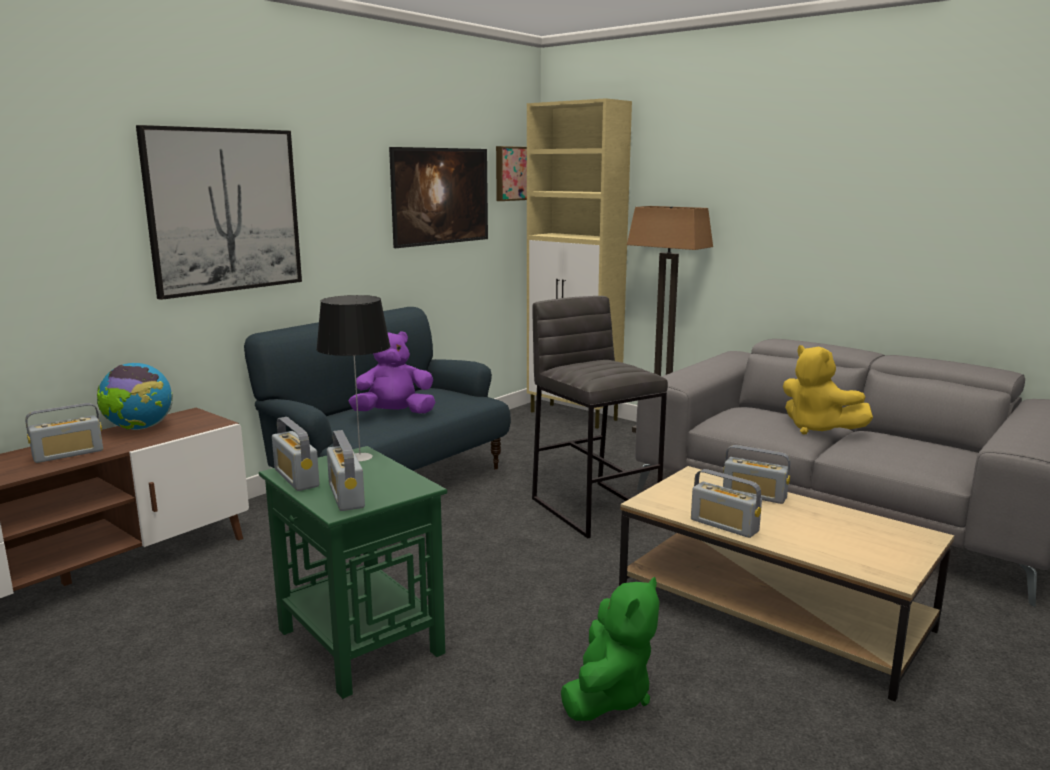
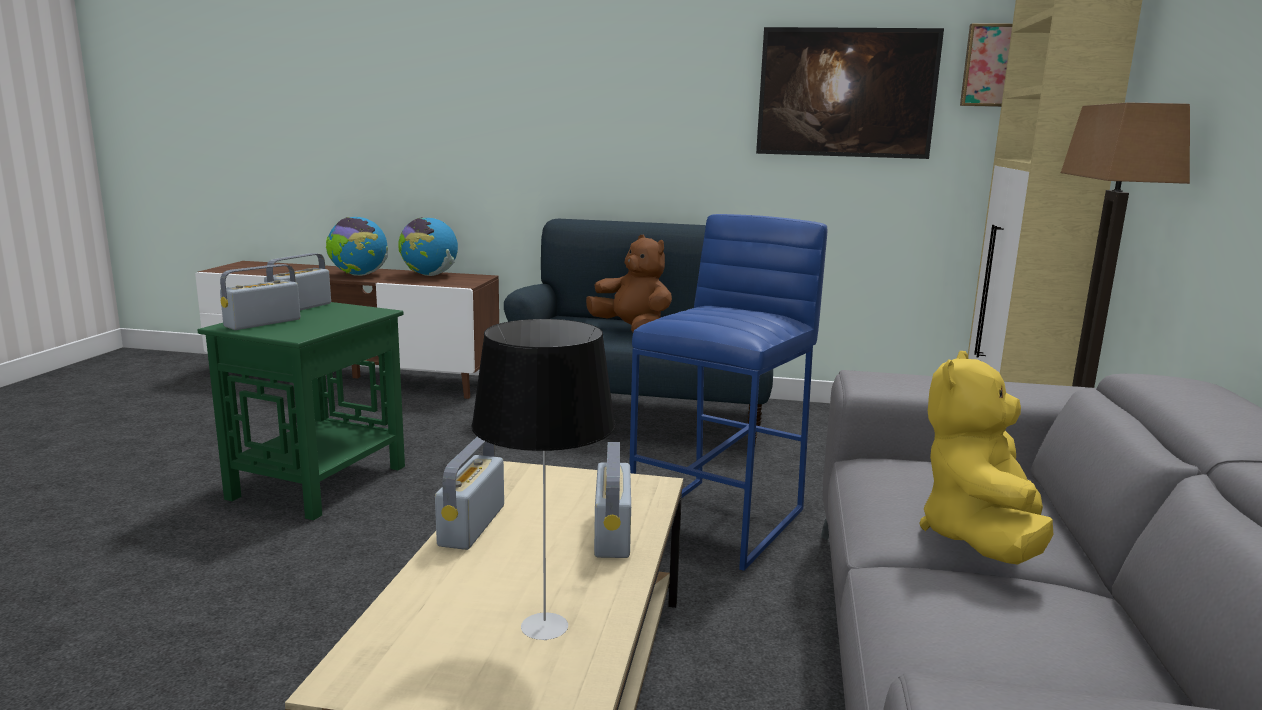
camera: 60 degrees right, 0 degrees up
radio [25,403,103,463] -> globe [326,217,388,276]
picture [136,125,302,300] -> none
table lamp [316,295,390,461] -> table lamp moved to [471,319,616,640]
purple plush toy [349,331,435,414] -> brown plush toy [586,235,672,332]
grey stool [532,296,668,538] -> blue stool [629,214,827,571]
green plush toy [561,577,660,721] -> none

